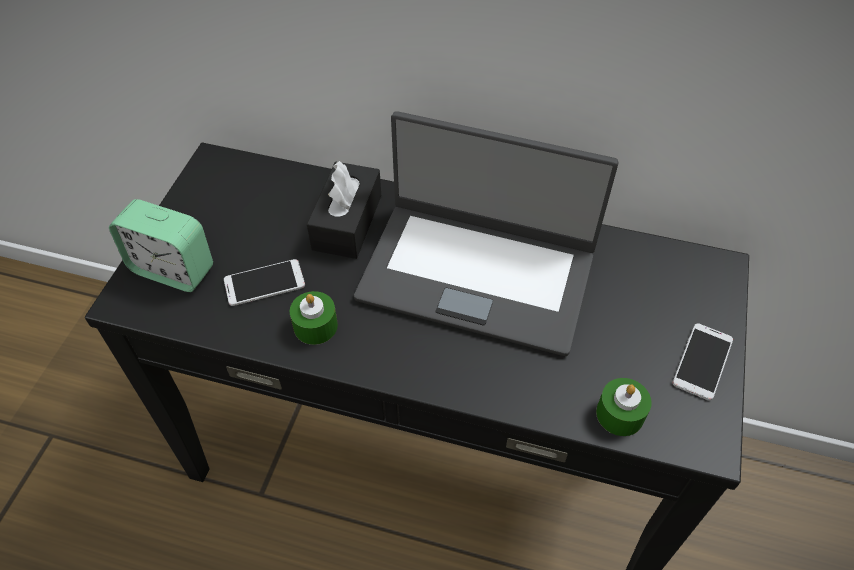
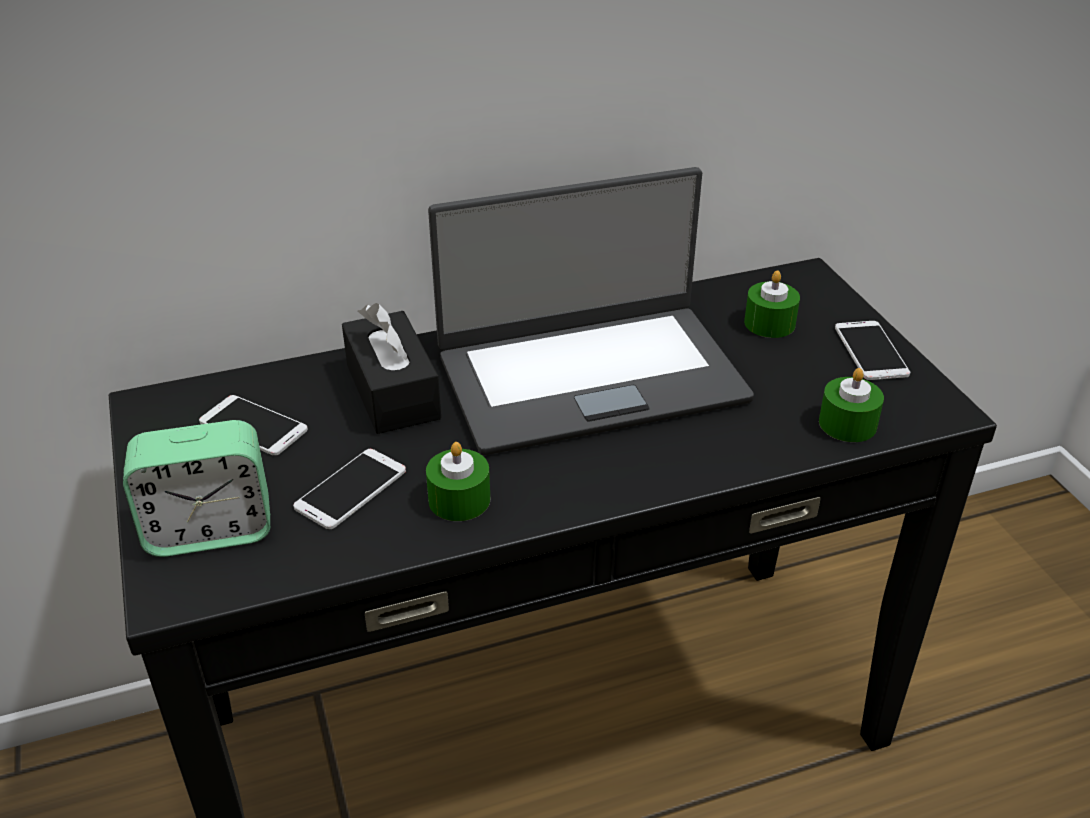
camera: 35 degrees left, 15 degrees down
none -> phone [199,395,308,456]
none -> green candle [744,270,800,338]

